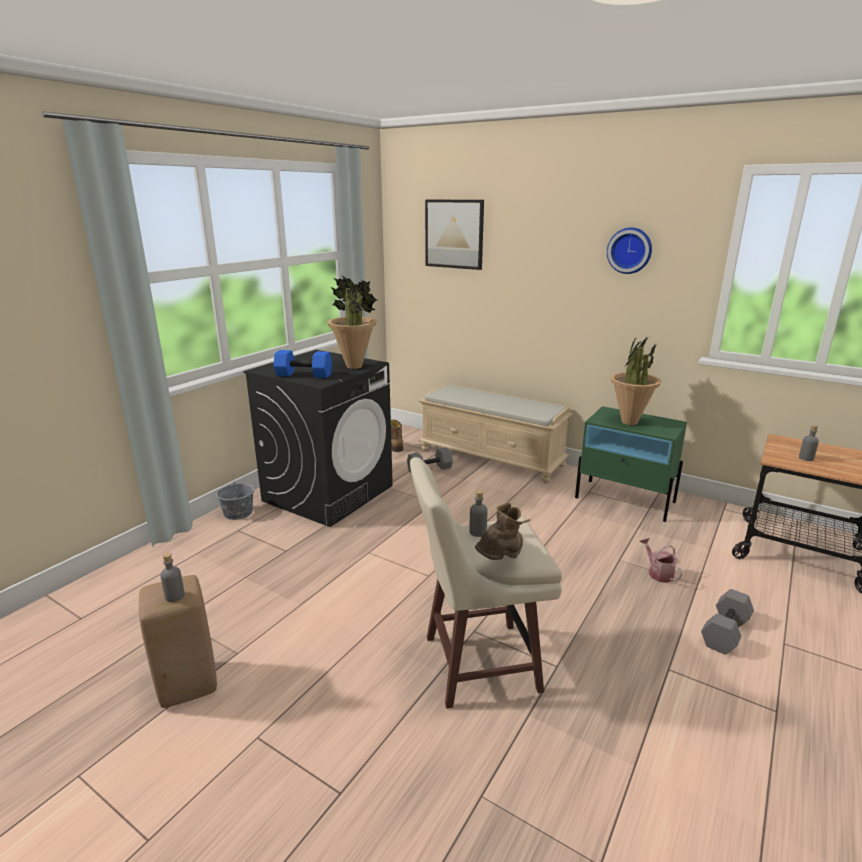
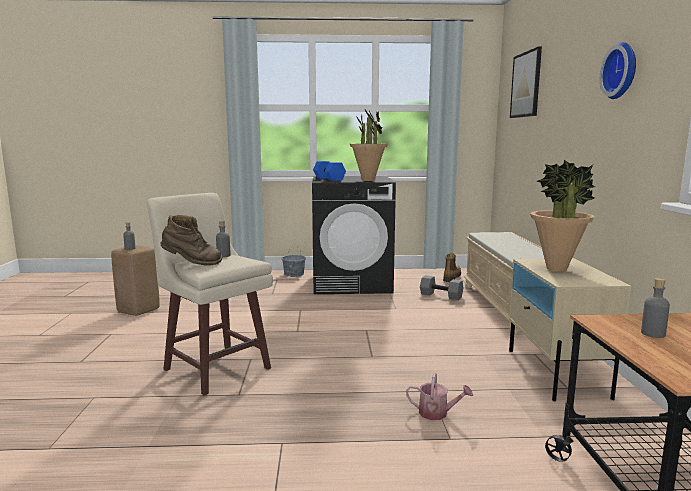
camera: 55 degrees right, 10 degrees down
green nightstand [575,406,687,522] -> beige nightstand [509,258,632,401]
watering can [640,538,682,583] -> watering can turned 75 degrees clockwise [406,373,473,420]
grey dumbbell [701,589,754,655] -> none

